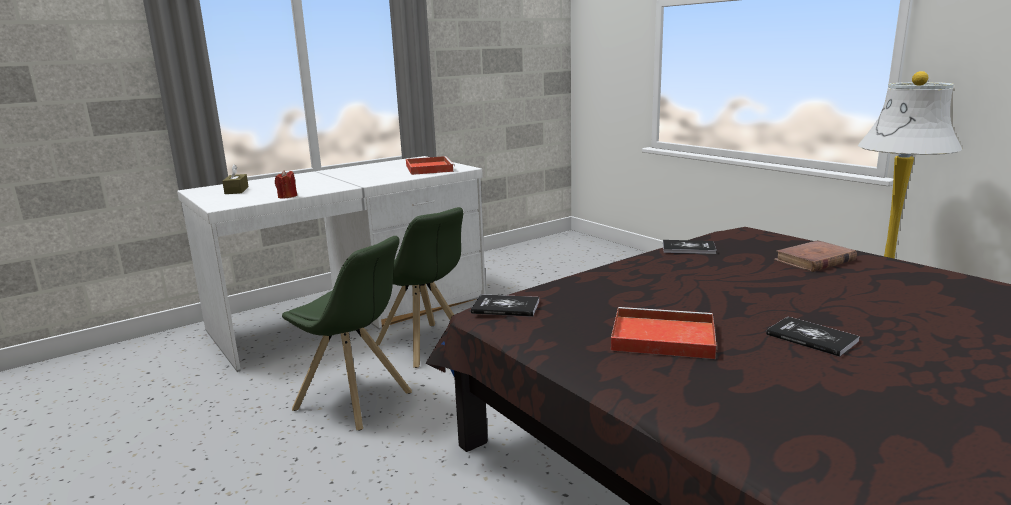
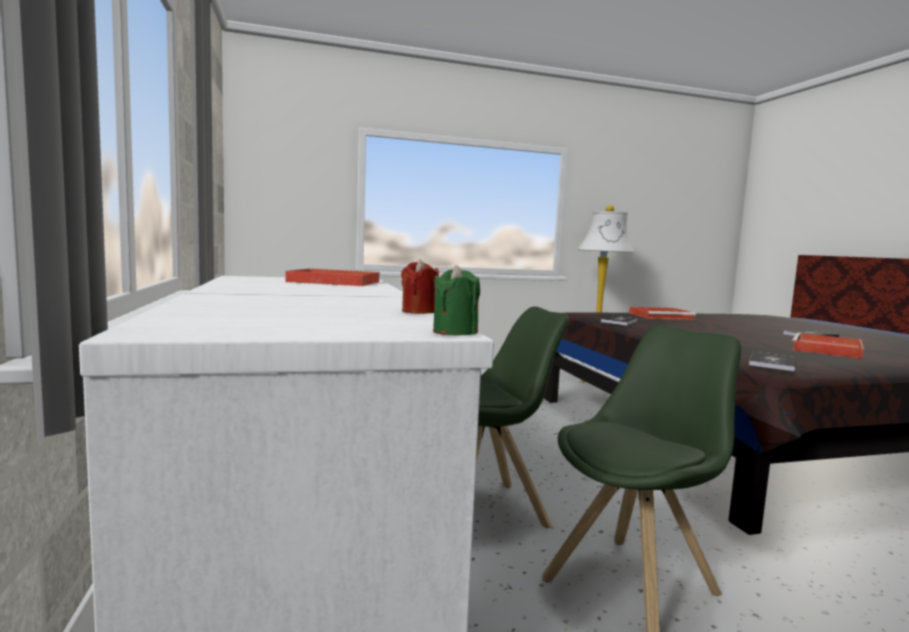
camera: 70 degrees left, 10 degrees down
brown tissue box [222,164,249,194] -> none
brown book [774,240,857,272] -> red tray [629,307,696,320]
none -> green candle [433,265,480,335]

